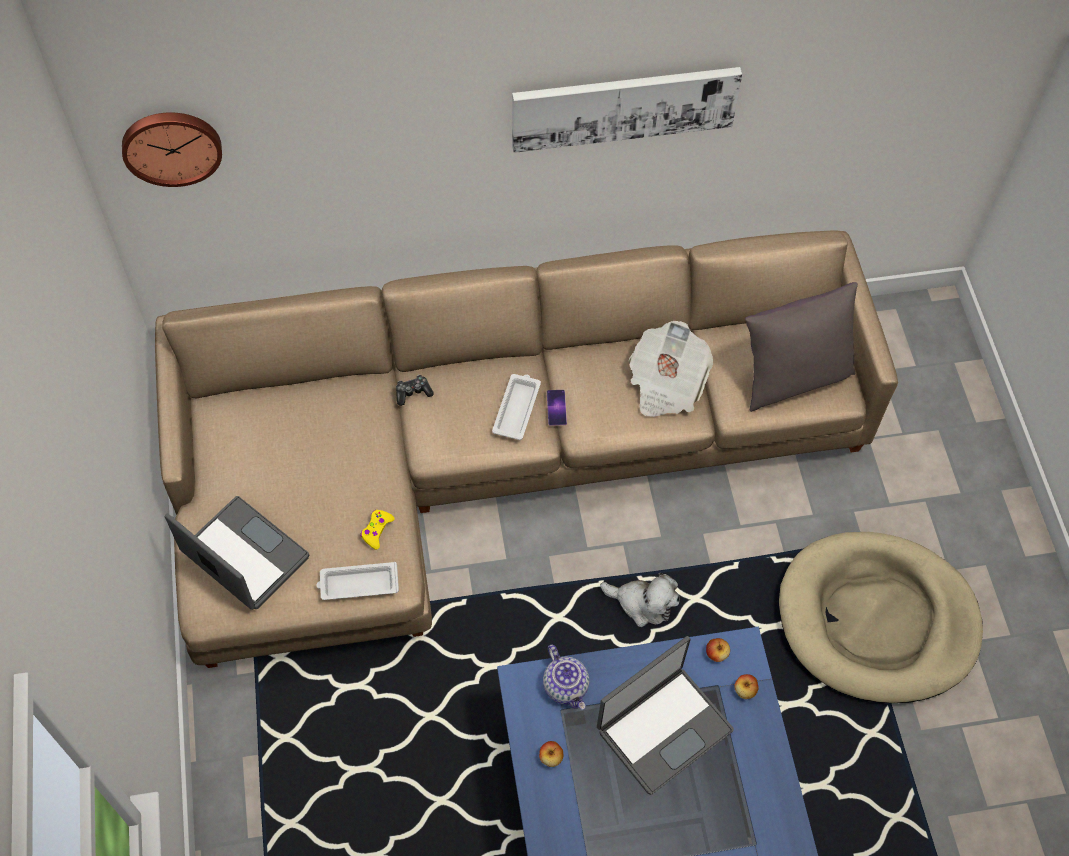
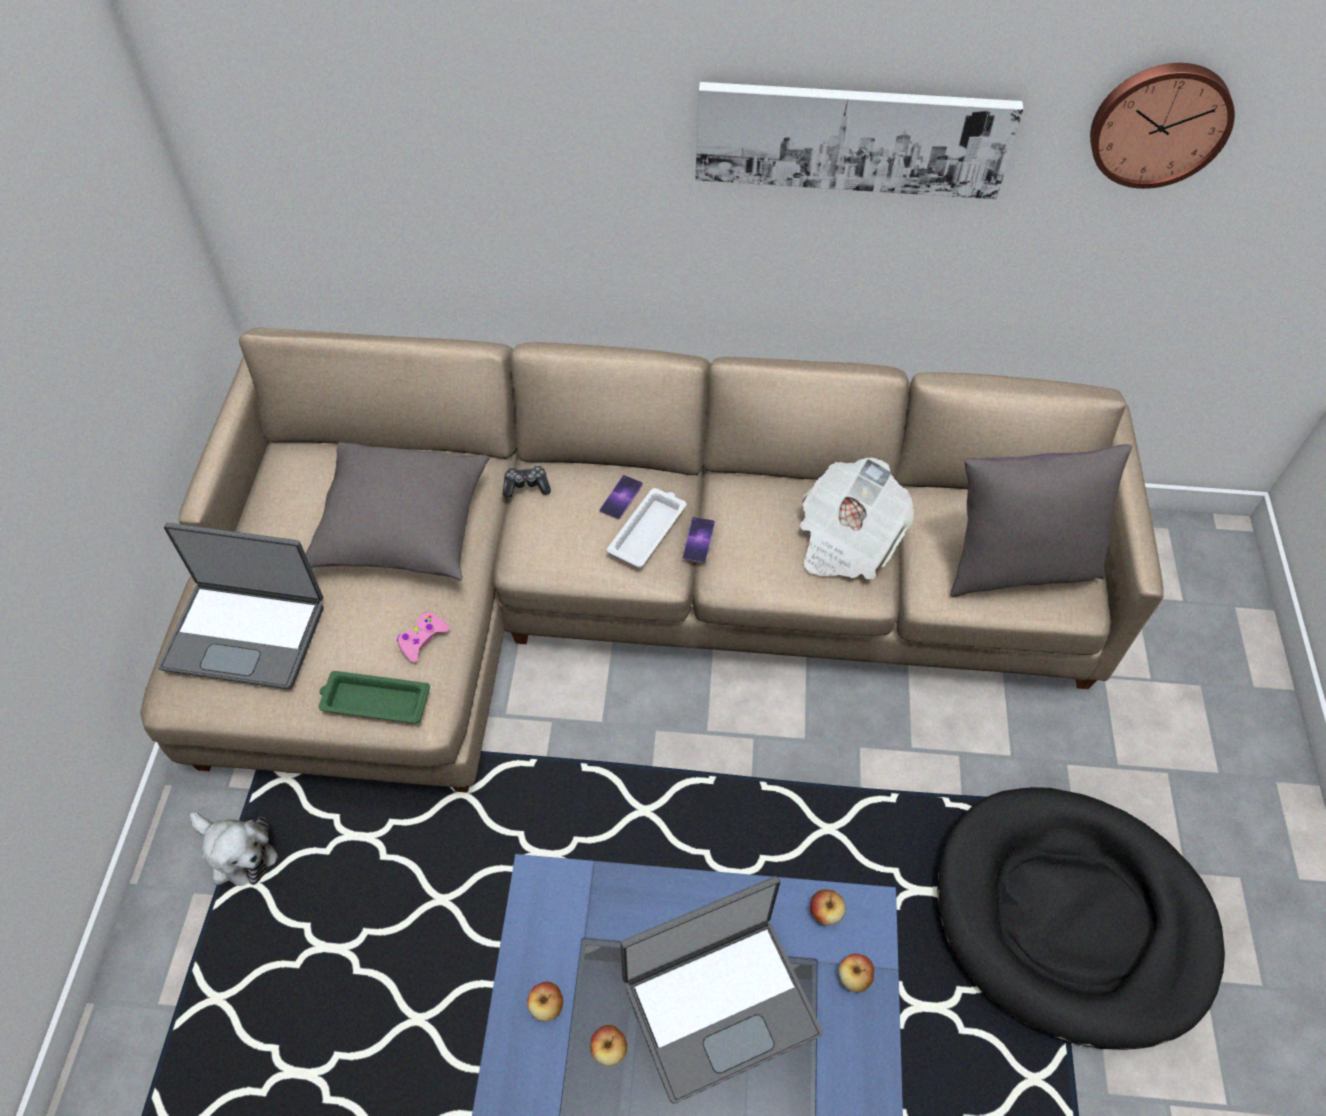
camera: 15 degrees right, 5 degrees down
wall clock [122,112,222,187] -> wall clock moved to [1090,63,1235,189]
laptop [165,496,309,610] -> laptop turned 135 degrees clockwise [158,523,323,689]
white tray [316,562,399,600] -> green tray [319,671,430,723]
yellow game controller [360,510,395,550] -> pink game controller [397,612,450,663]
teapot [543,644,589,710] -> none
plush toy [600,573,680,627] -> plush toy moved to [190,812,278,886]
beige dog bed [779,532,983,703] -> black dog bed [937,787,1225,1050]
none -> grey pillow [305,442,489,581]
none -> apple [591,1025,627,1066]
none -> phone [600,475,643,520]

